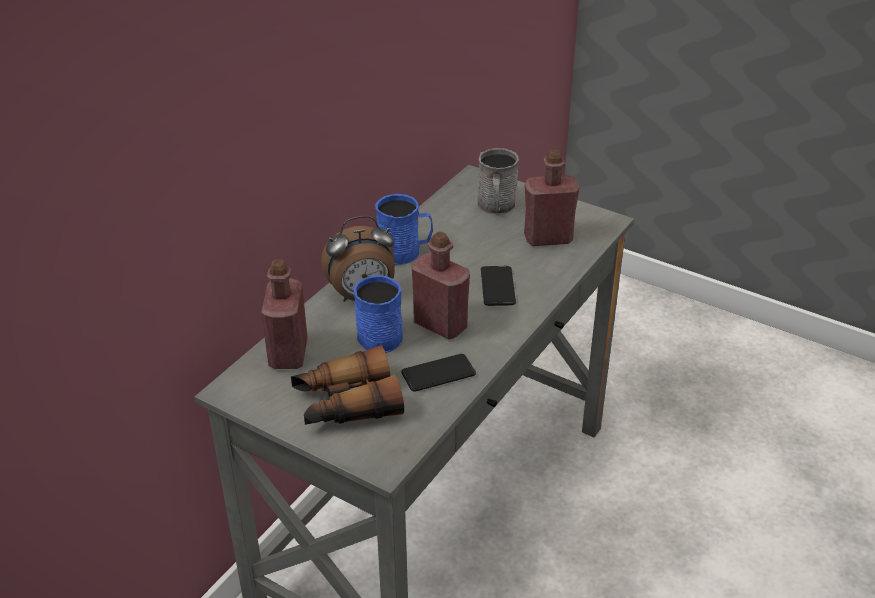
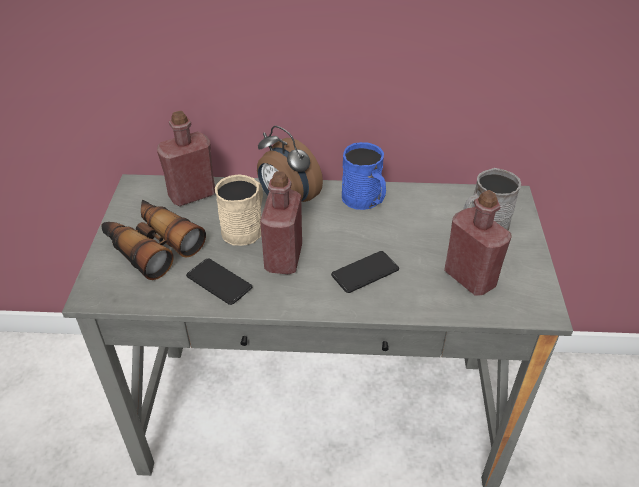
camera: 60 degrees right, 5 degrees up
blue mug [354,275,403,353] -> beige mug [215,174,263,246]

